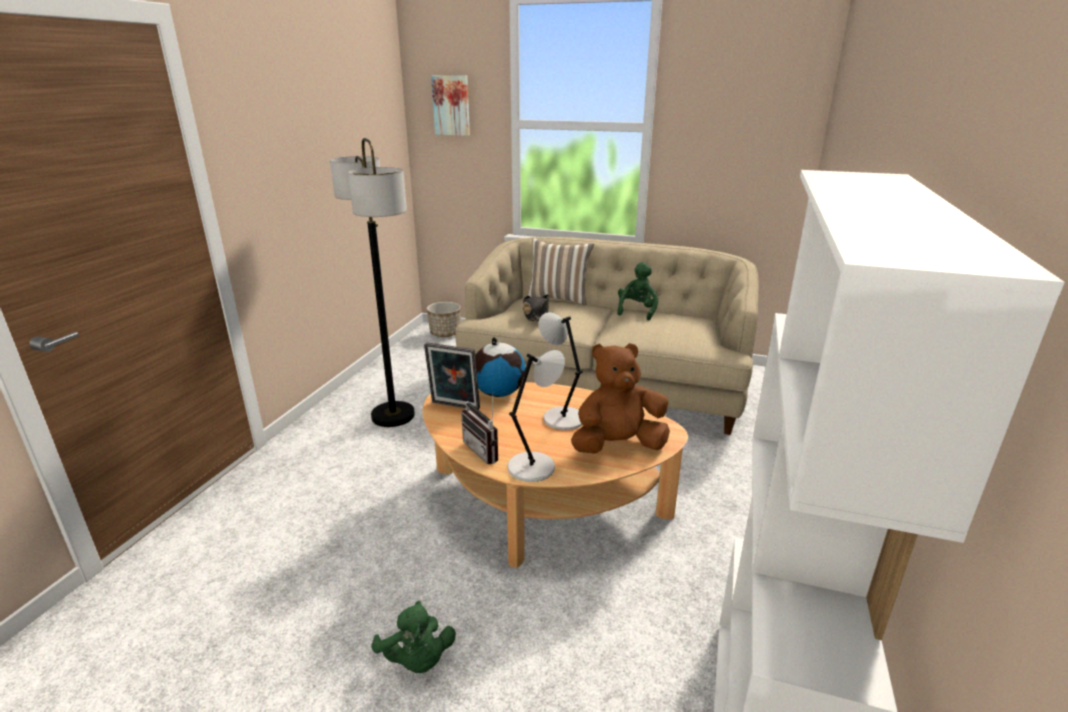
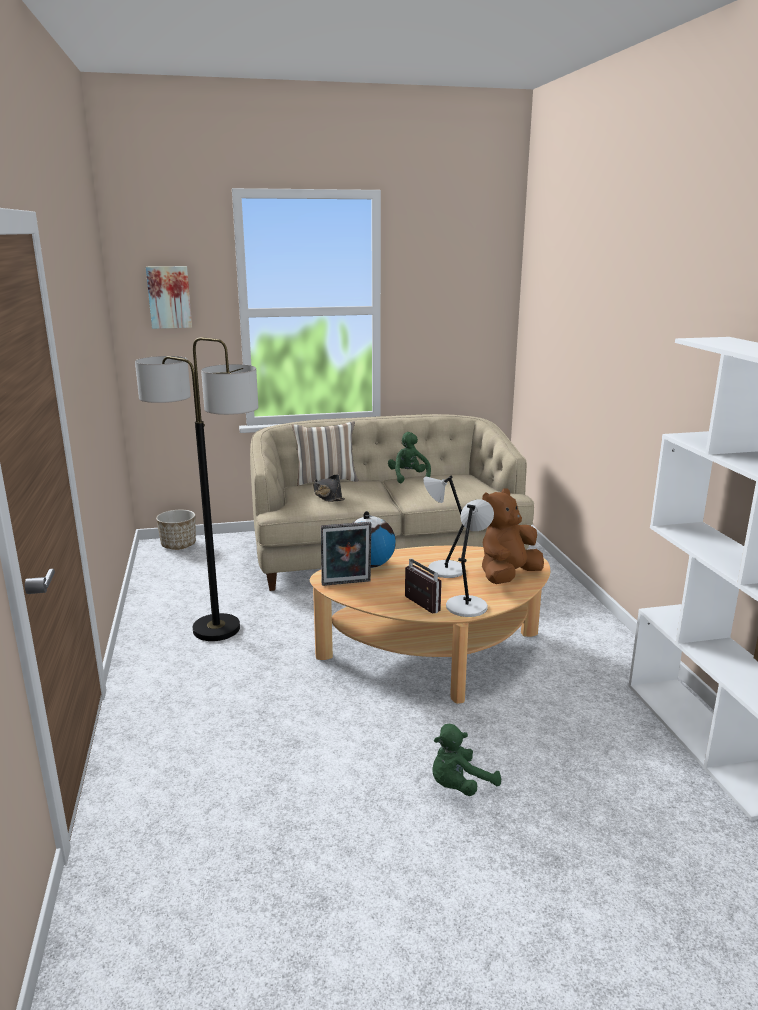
camera: 30 degrees left, 5 degrees down
green plush toy [371,601,456,673] -> green plush toy turned 120 degrees clockwise [432,724,501,796]
radio [461,392,498,464] -> radio turned 150 degrees counterclockwise [405,558,442,613]

